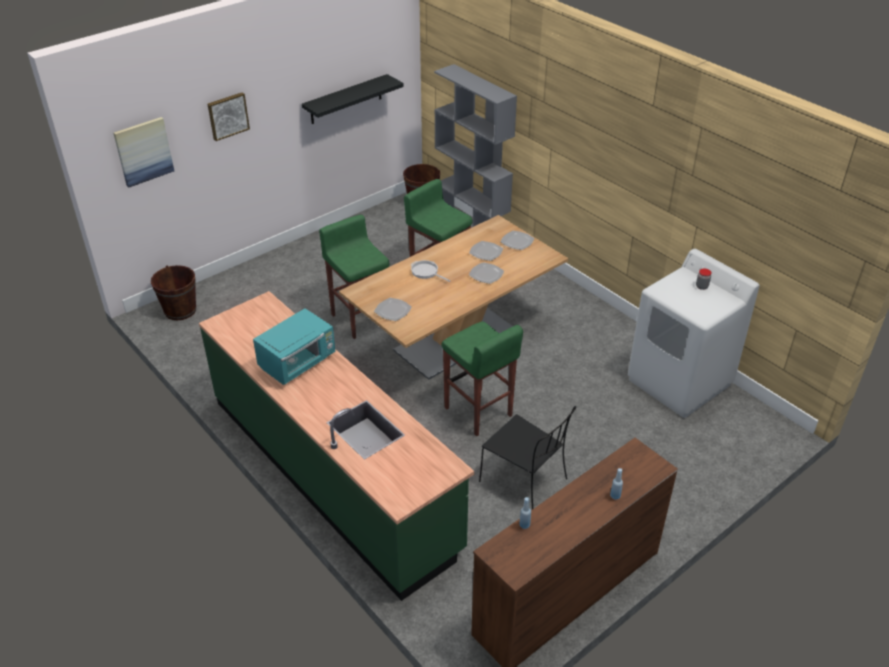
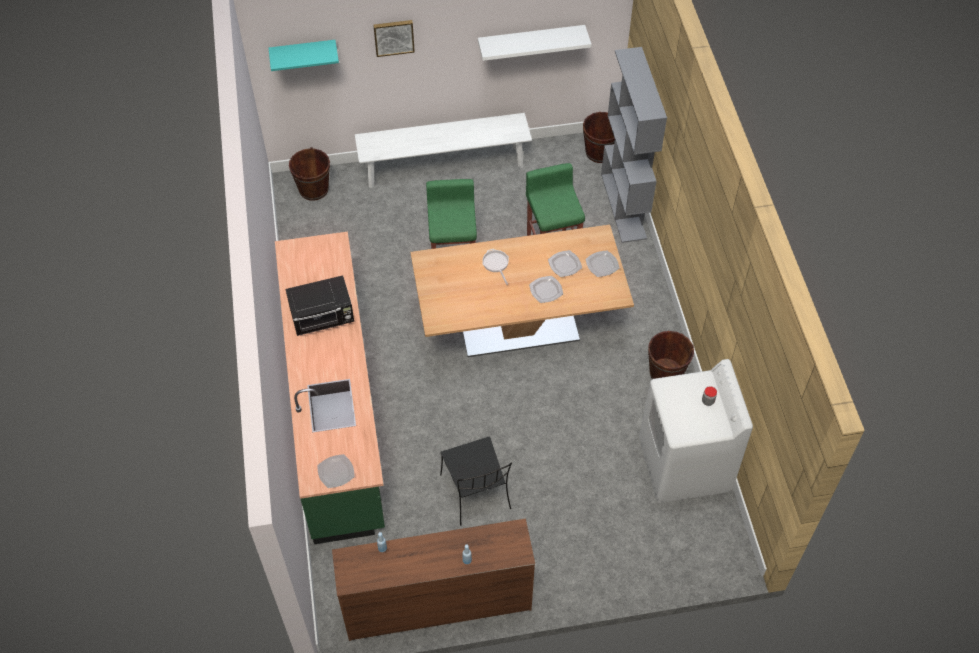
camera: 30 degrees right, 15 degrees up
picture [113,117,174,188] -> turquoise shelf [268,40,339,71]
turquoise microwave [253,308,335,385] -> black microwave [286,275,354,336]
black shelf [302,74,404,124] -> white shelf [478,25,591,61]
plate [374,298,412,321] -> plate moved to [317,454,355,488]
green stool [441,321,523,436] -> none
none -> white bench [355,113,532,188]
none -> brown bucket [648,331,694,379]

